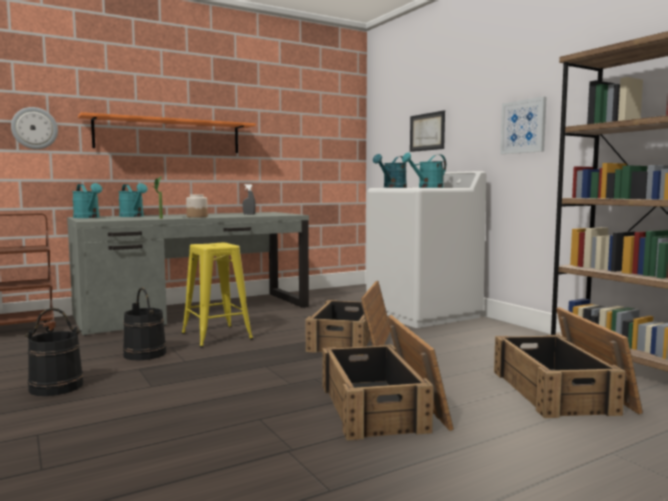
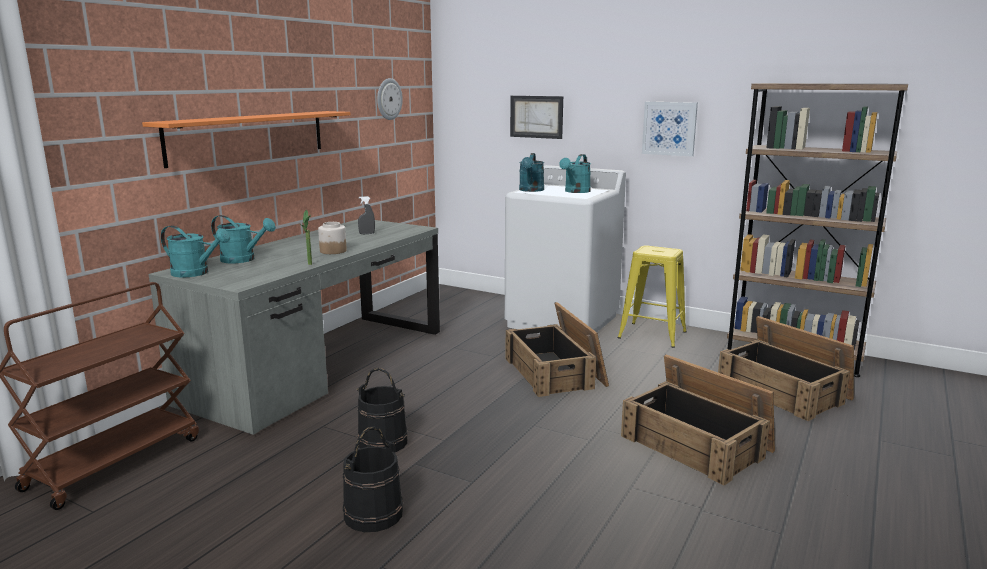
camera: 30 degrees left, 10 degrees up
wall clock [11,107,58,149] -> wall clock moved to [377,78,403,120]
yellow stool [182,243,253,347] -> yellow stool moved to [618,245,687,348]

